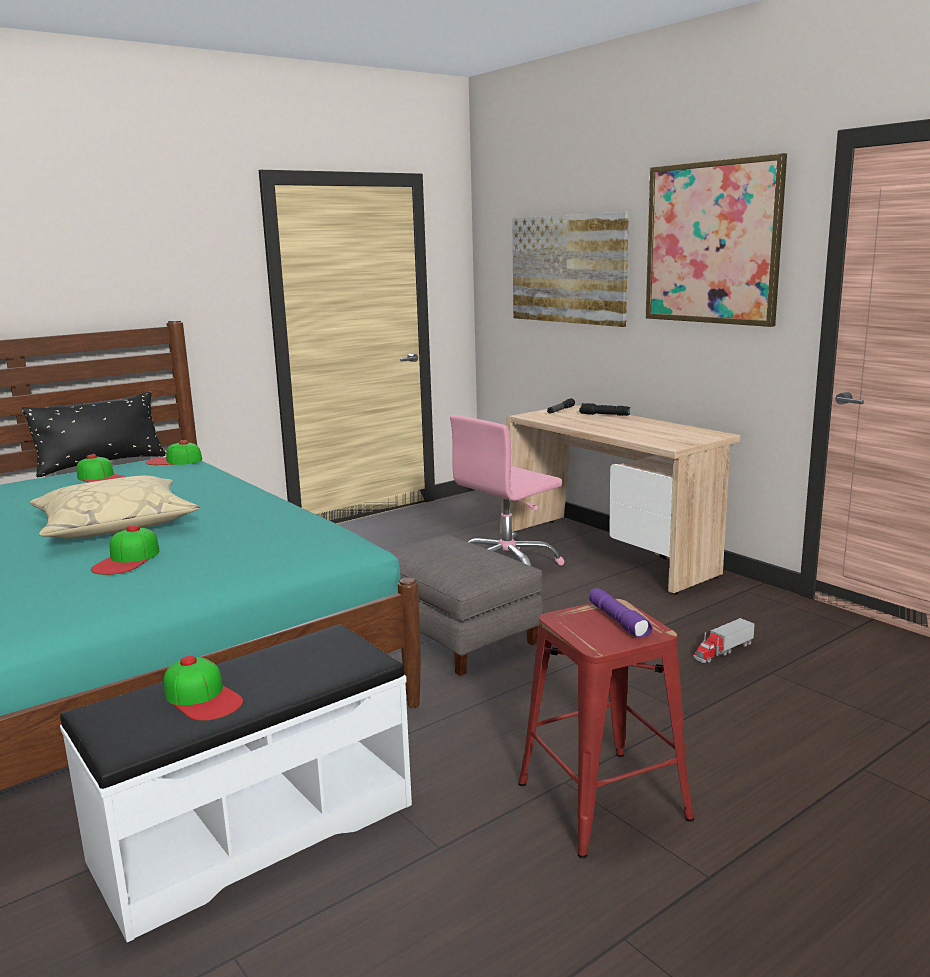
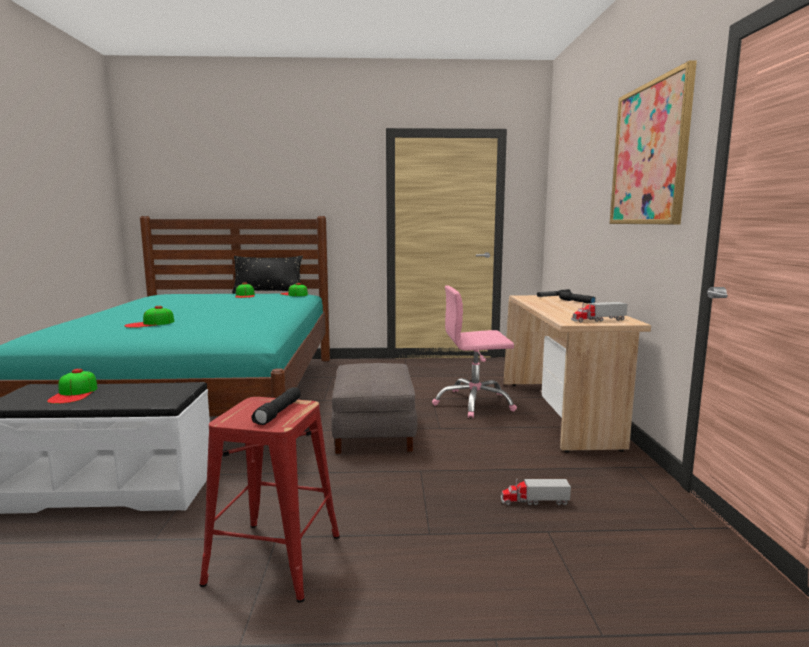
camera: 35 degrees right, 5 degrees down
beige pillow [30,476,200,539] -> none
picture [512,212,629,327] -> none
purple flashlight [589,588,653,638] -> black flashlight [251,387,300,425]
none -> toy truck [571,302,627,323]

